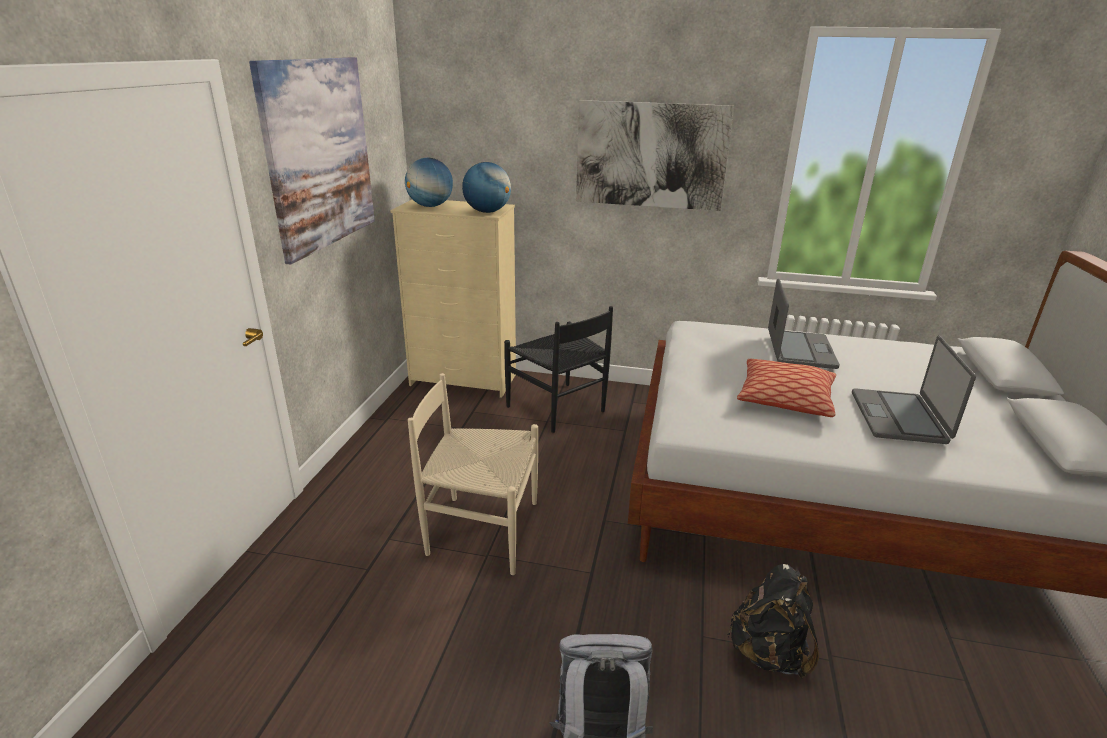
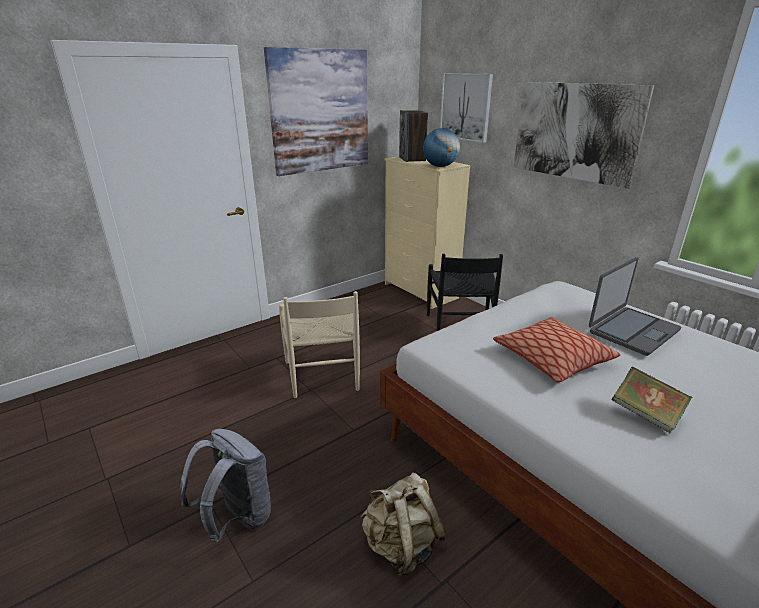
camera: 40 degrees right, 0 degrees up
globe [405,158,453,207] -> speaker [399,110,428,162]
beige chair [408,373,538,575] -> beige chair turned 150 degrees counterclockwise [279,291,360,398]
black backpack [727,564,819,679] -> beige backpack [361,473,447,576]
laptop [852,335,976,444] -> book [611,367,692,434]
none -> picture [440,73,493,143]

